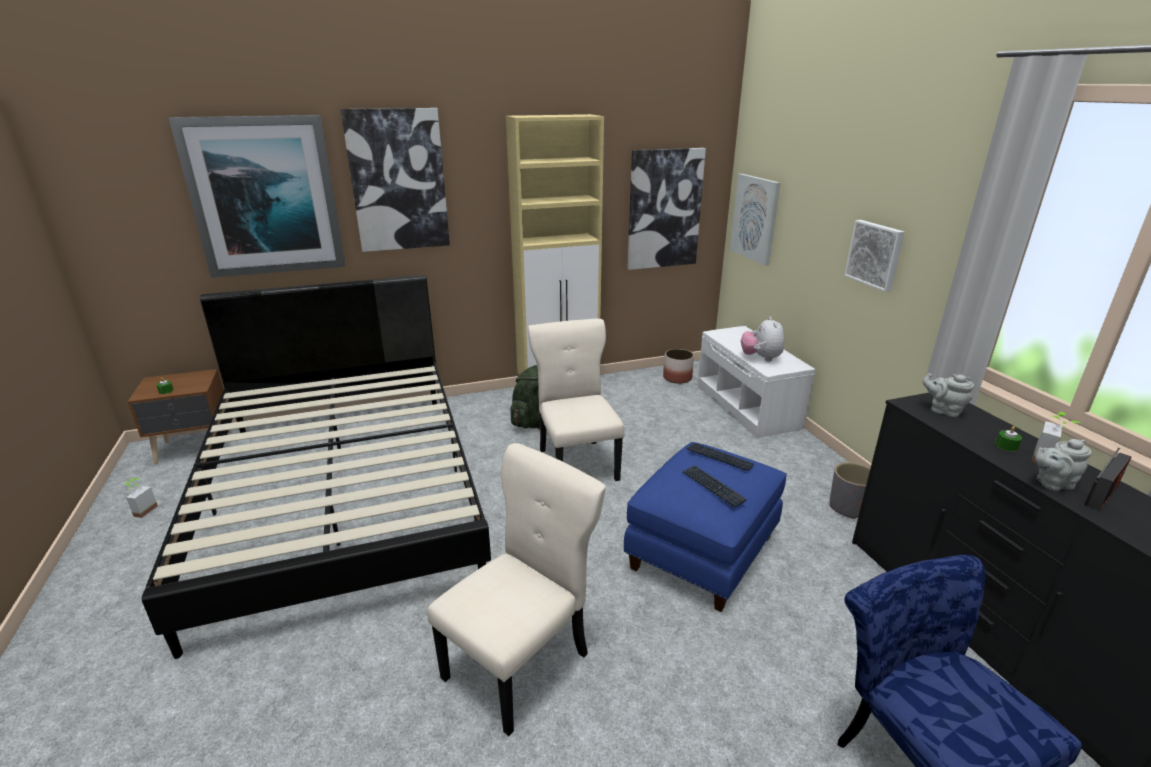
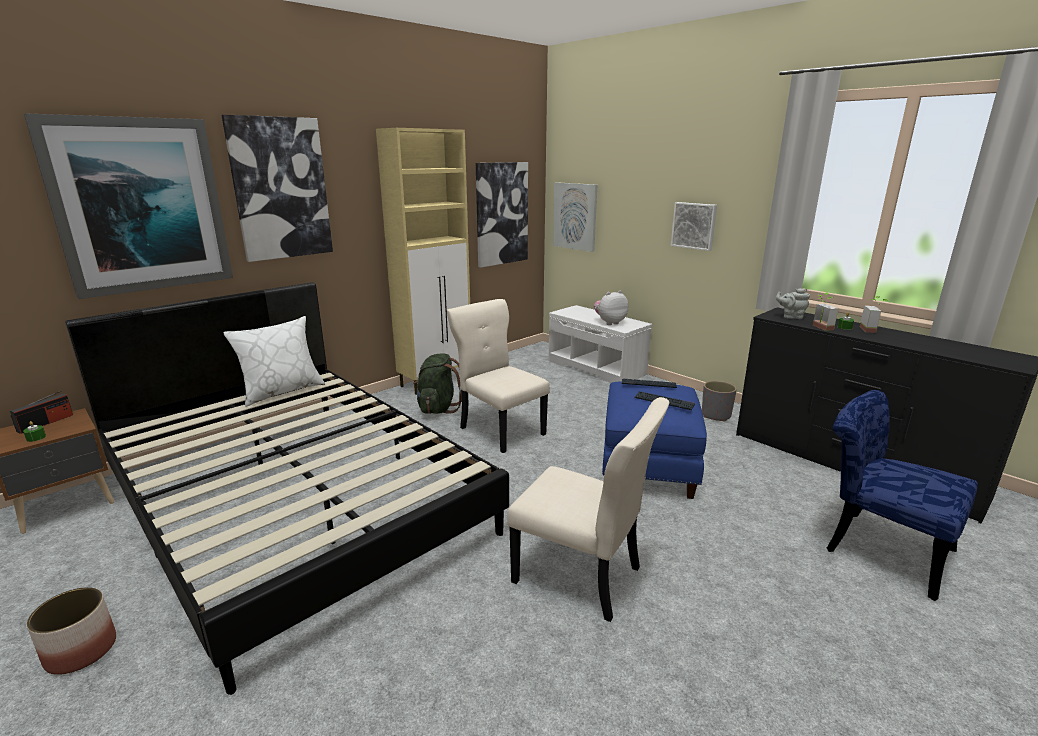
camera: 25 degrees left, 5 degrees down
potted plant [125,478,158,518] -> potted plant moved to [813,293,838,331]
beige chair [427,443,606,736] -> beige chair turned 105 degrees clockwise [507,397,669,622]
planter [663,349,694,384] -> planter moved to [27,587,116,675]
plush toy [741,317,784,362] -> plush toy turned 90 degrees clockwise [594,291,628,325]
grey teapot [1035,439,1092,491] -> none
radio [1084,448,1131,511] -> radio moved to [10,391,73,434]
none -> white pillow [223,316,325,407]

